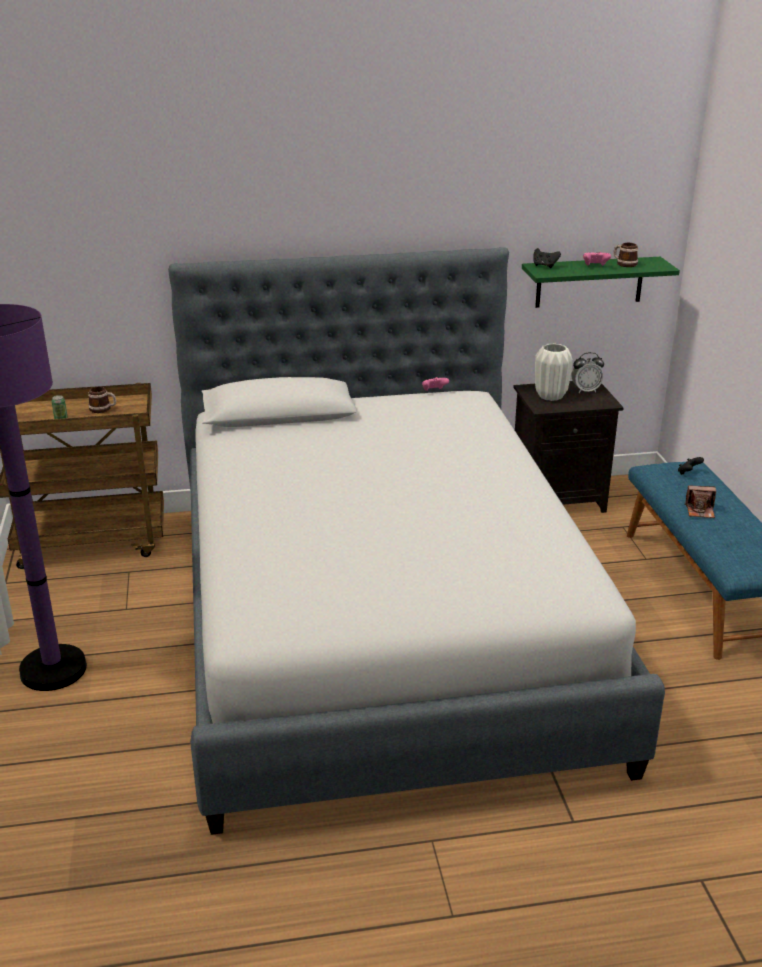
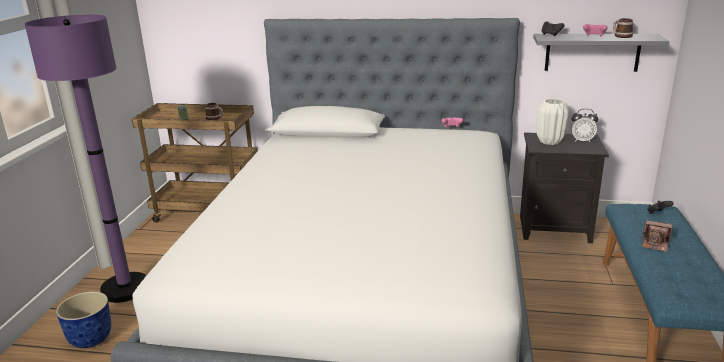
camera: 20 degrees right, 5 degrees down
green shelf [522,257,680,308] -> grey shelf [533,34,669,72]
none -> planter [56,291,111,348]

